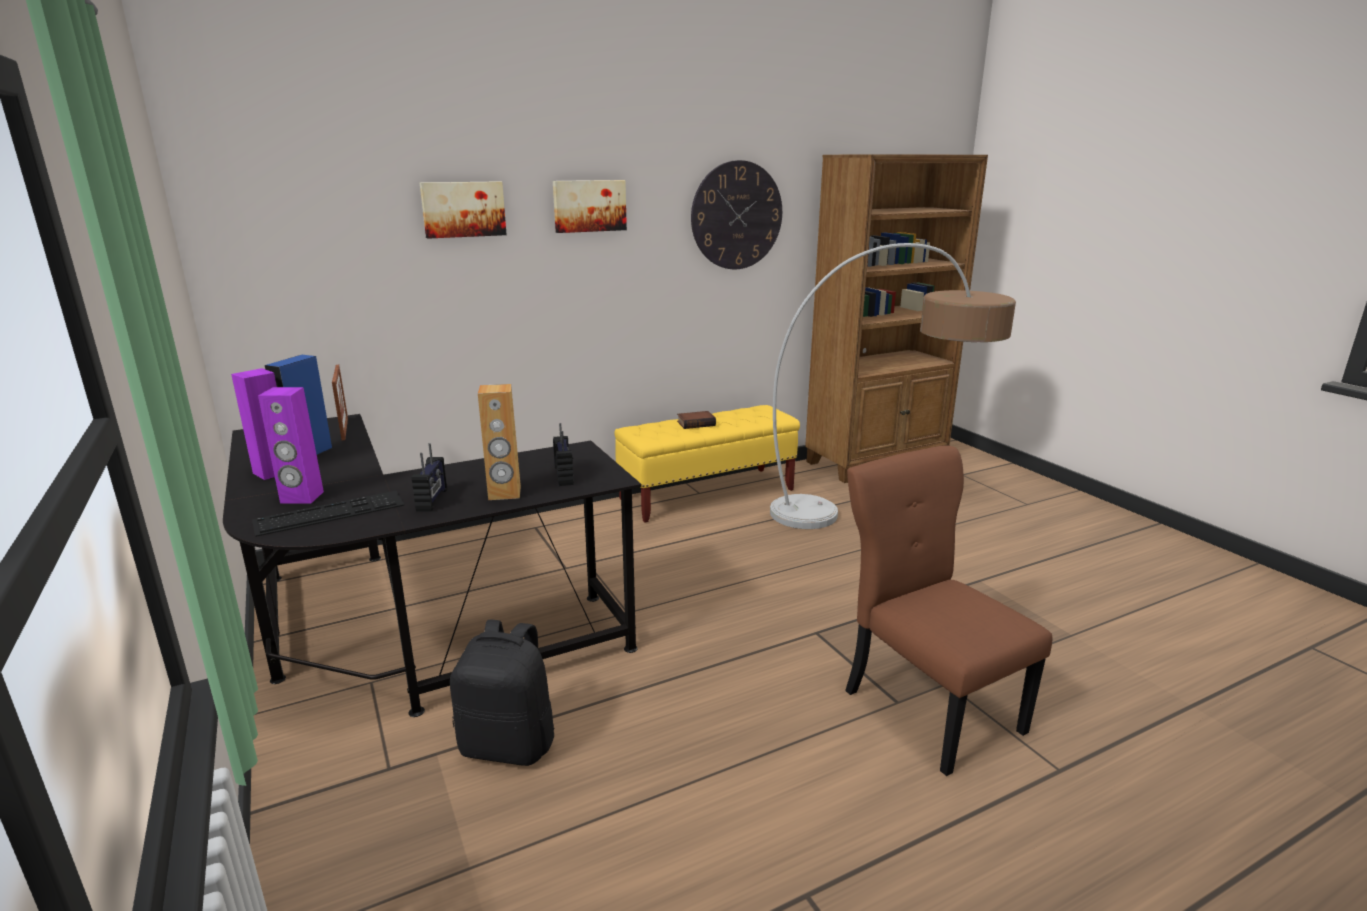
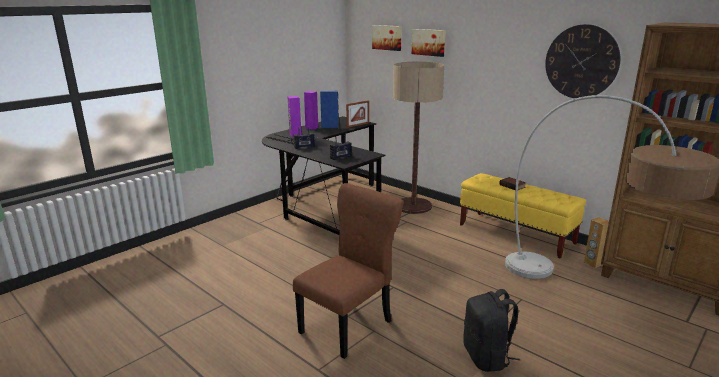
camera: 70 degrees right, 0 degrees up
black backpack [450,620,554,766] -> black backpack moved to [463,289,520,372]
brown speaker [478,384,521,500] -> brown speaker moved to [584,217,609,268]
picture [553,180,627,233] -> picture moved to [372,25,402,51]
none -> floor lamp [393,62,444,214]

